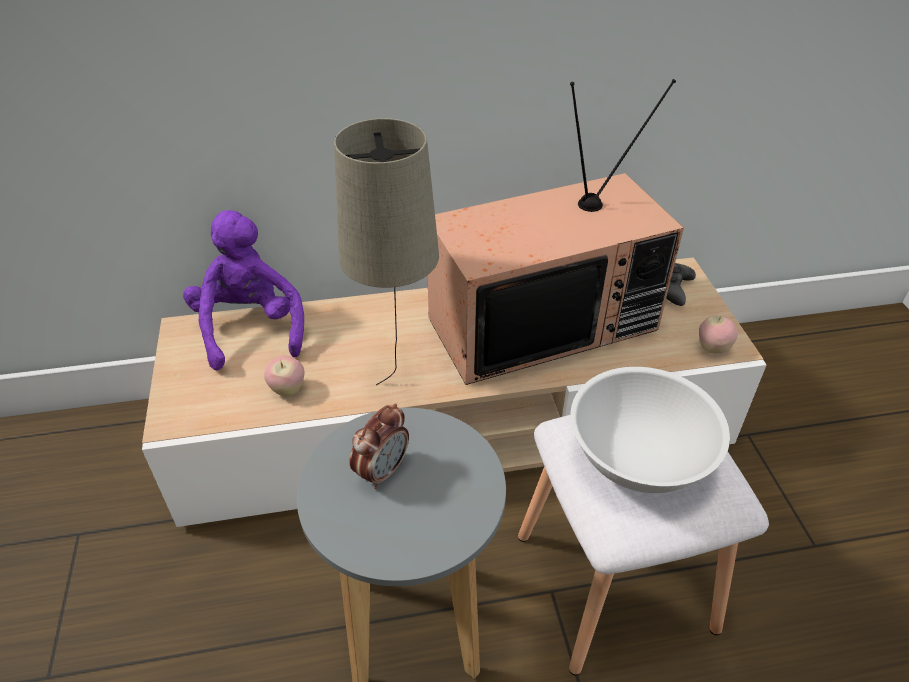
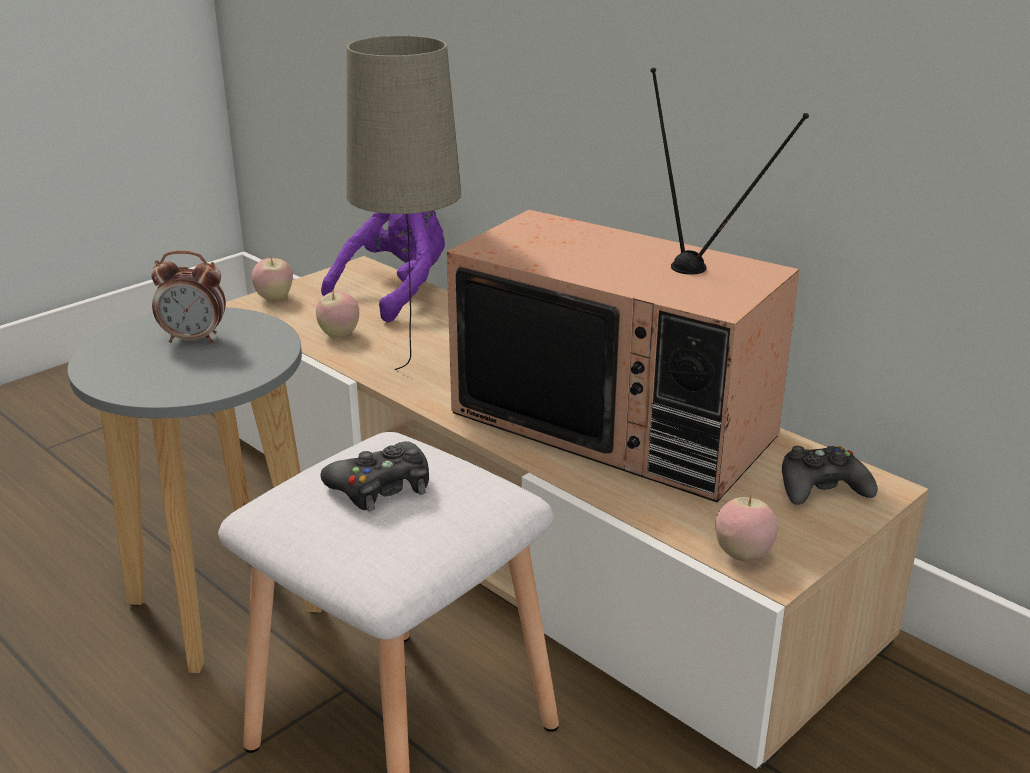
camera: 55 degrees right, 15 degrees down
white bowl [571,367,730,493] -> black game controller [320,441,429,511]
none -> apple [252,257,293,300]

